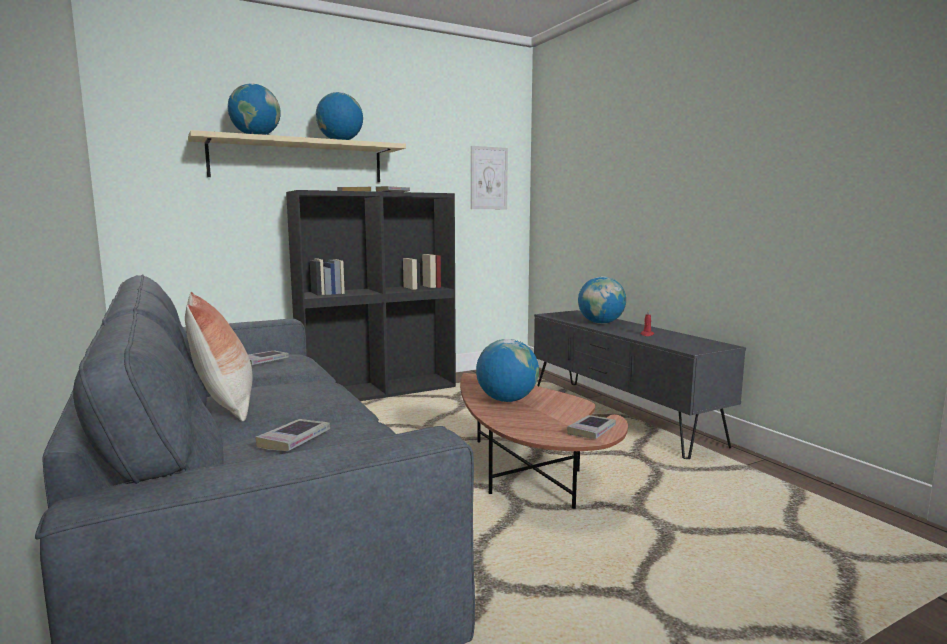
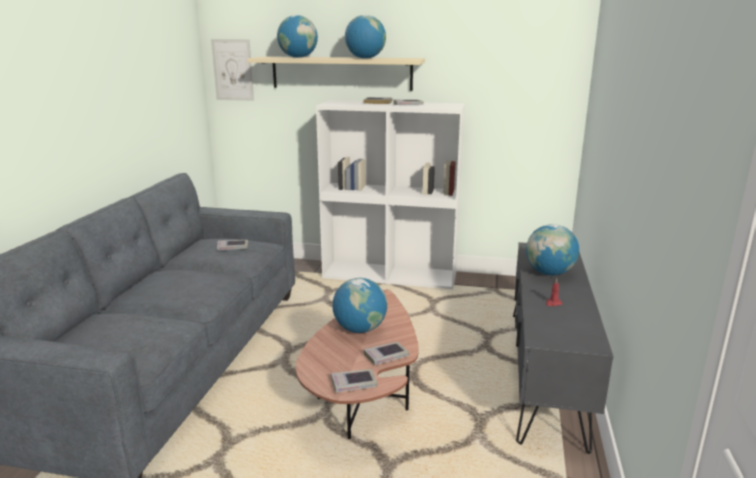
camera: 40 degrees right, 10 degrees up
pillow [185,292,253,422] -> none
book [255,419,330,451] -> book moved to [364,342,409,365]
black bookcase [286,190,456,401] -> white bookcase [316,100,465,289]
picture [471,146,508,209] -> picture moved to [211,39,254,101]

